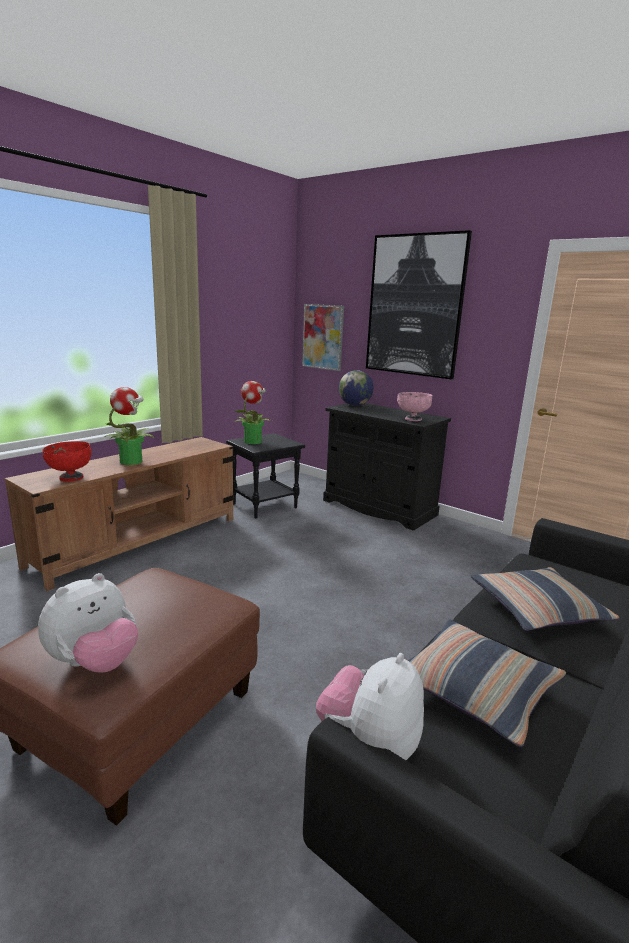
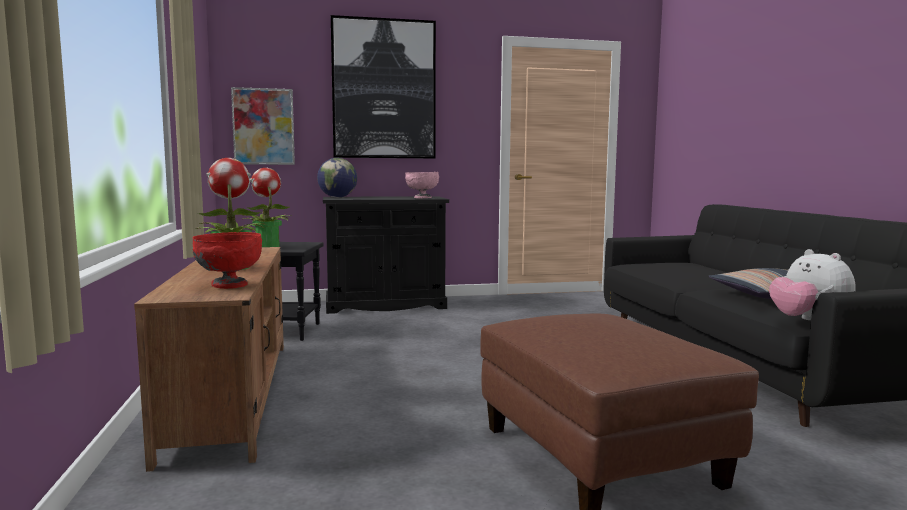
camera: 50 degrees left, 10 degrees down
plush toy [38,573,138,673] -> none
pillow [471,567,619,631] -> none

